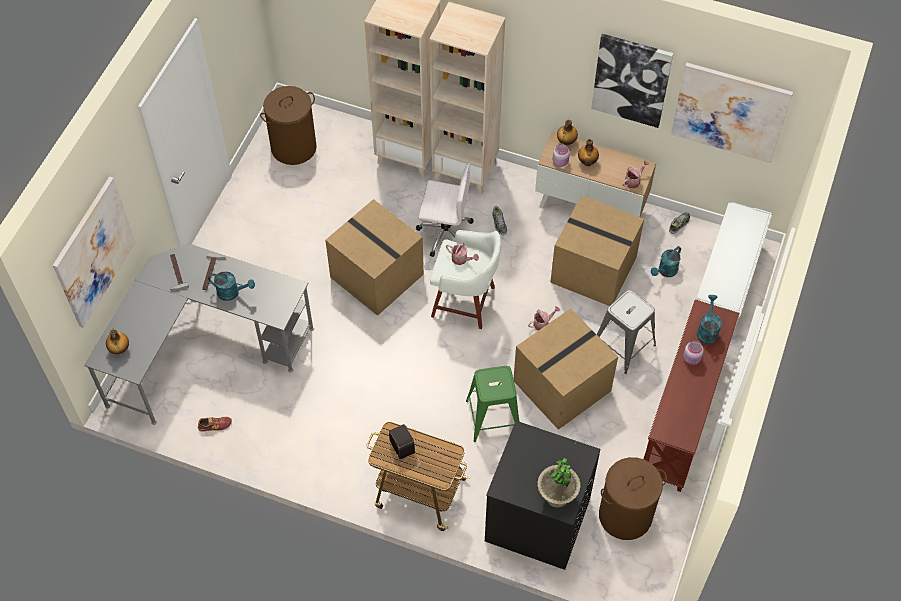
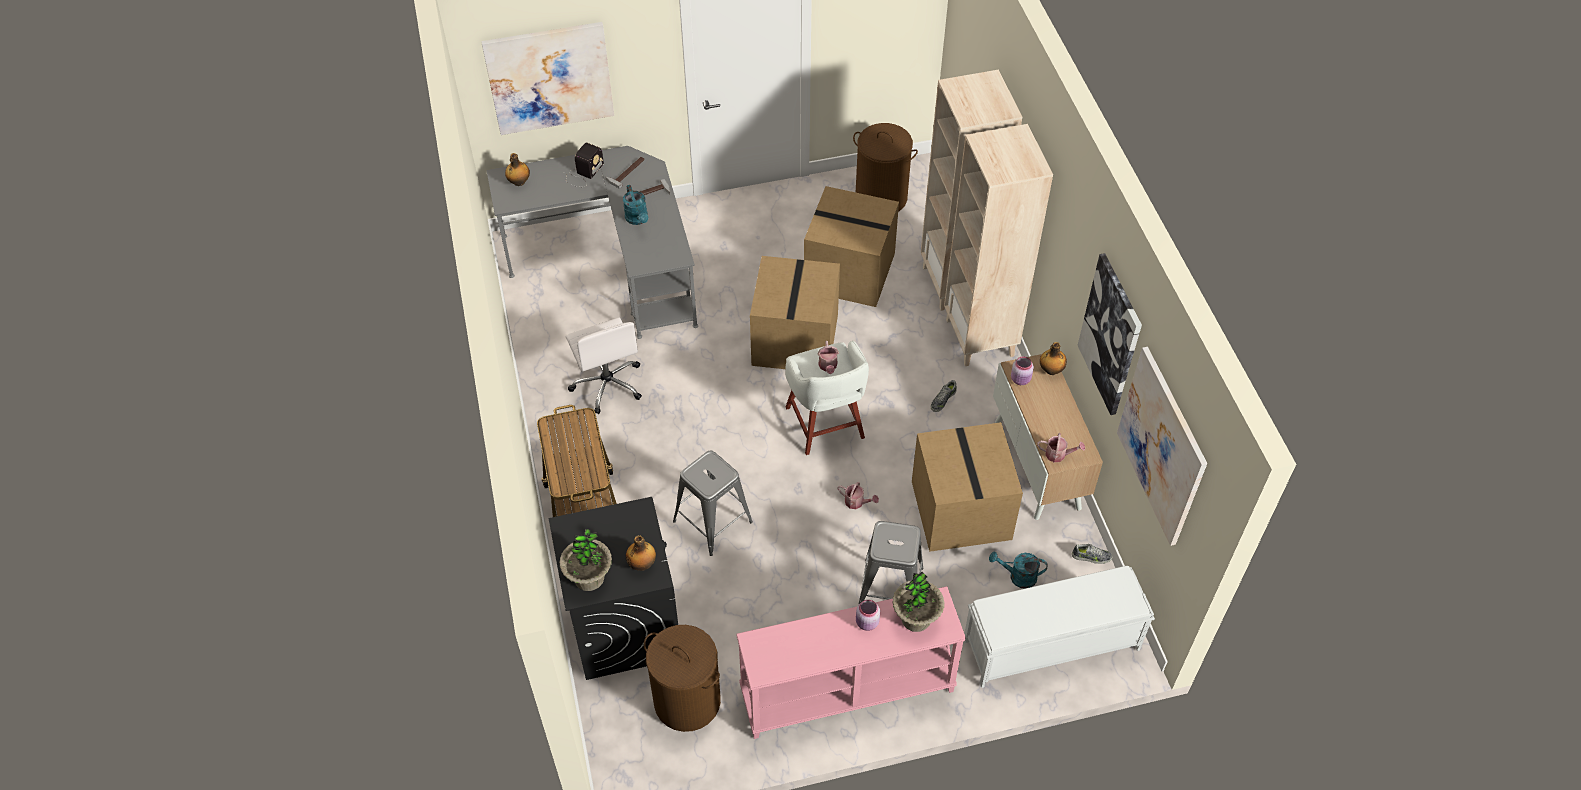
camera: 55 degrees right, 5 degrees down
shoe [198,417,232,432] -> none
radio [389,424,419,473] -> radio moved to [565,143,604,187]
white office chair [416,163,474,257] -> white office chair moved to [566,317,642,414]
green stool [466,366,519,442] -> grey stool [673,450,753,556]
cardboard box [513,308,618,430] -> cardboard box moved to [804,186,899,307]
bottle [578,139,599,166] -> bottle moved to [626,535,656,571]
brown console table [643,299,739,492] -> pink console table [737,586,966,739]
turquoise watering can [697,295,722,344] -> potted plant [892,572,945,632]

